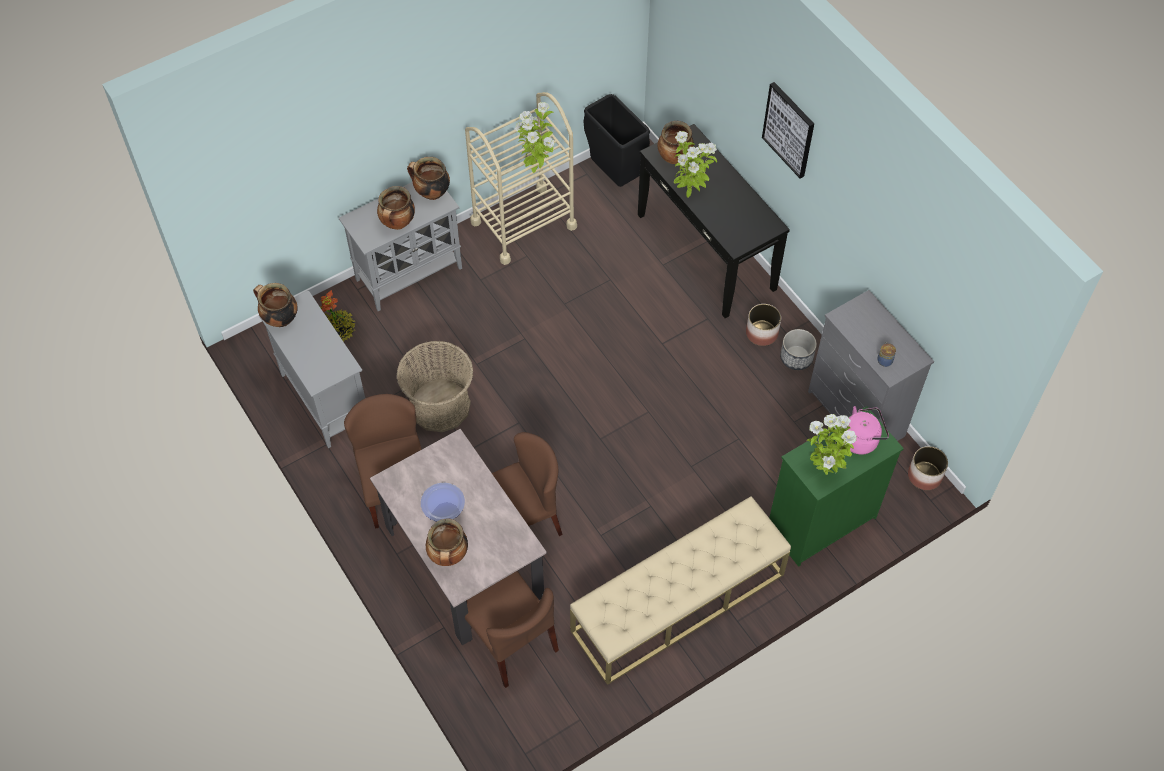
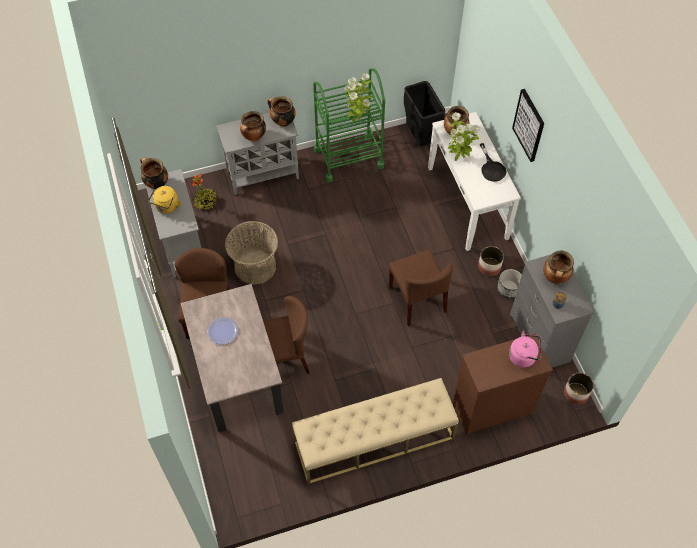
camera: 15 degrees right, 0 degrees up
cooking pot [426,519,468,566] -> cooking pot moved to [543,251,574,284]
beige cart [465,92,577,265] -> green cart [313,68,385,182]
brown chair [465,571,559,688] -> brown chair moved to [389,250,453,326]
black console table [638,124,790,318] -> white console table [428,112,521,251]
green dresser [769,406,904,567] -> brown dresser [453,333,553,436]
potted plant [807,414,857,475] -> none
none -> yellow kettle [148,186,181,214]
none -> black frying pan [480,143,507,182]

